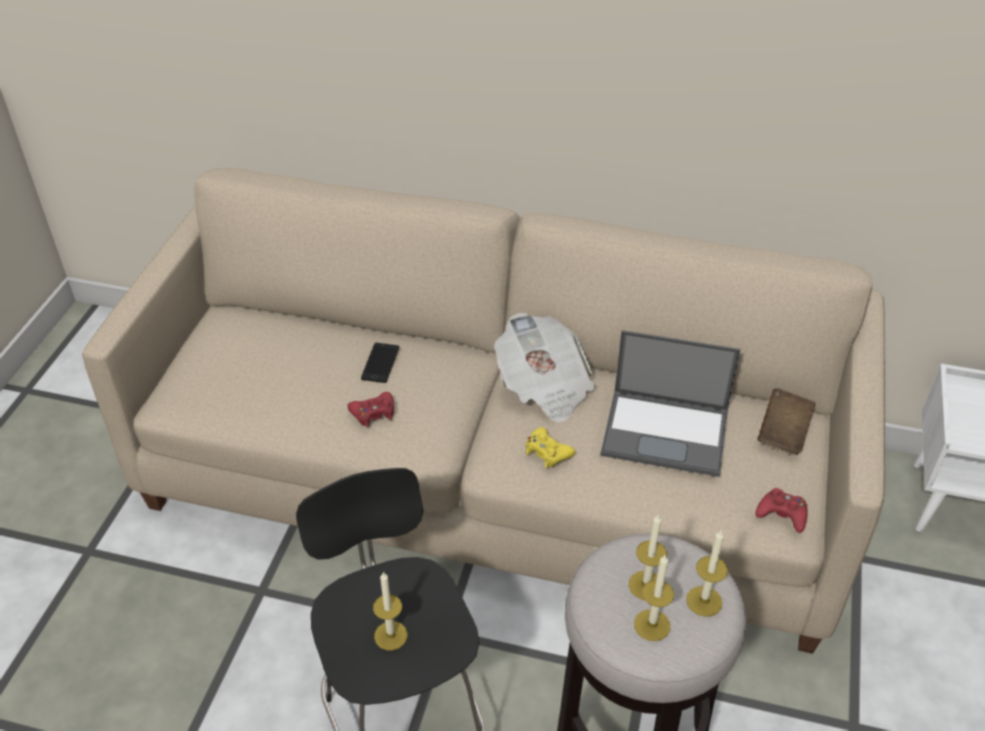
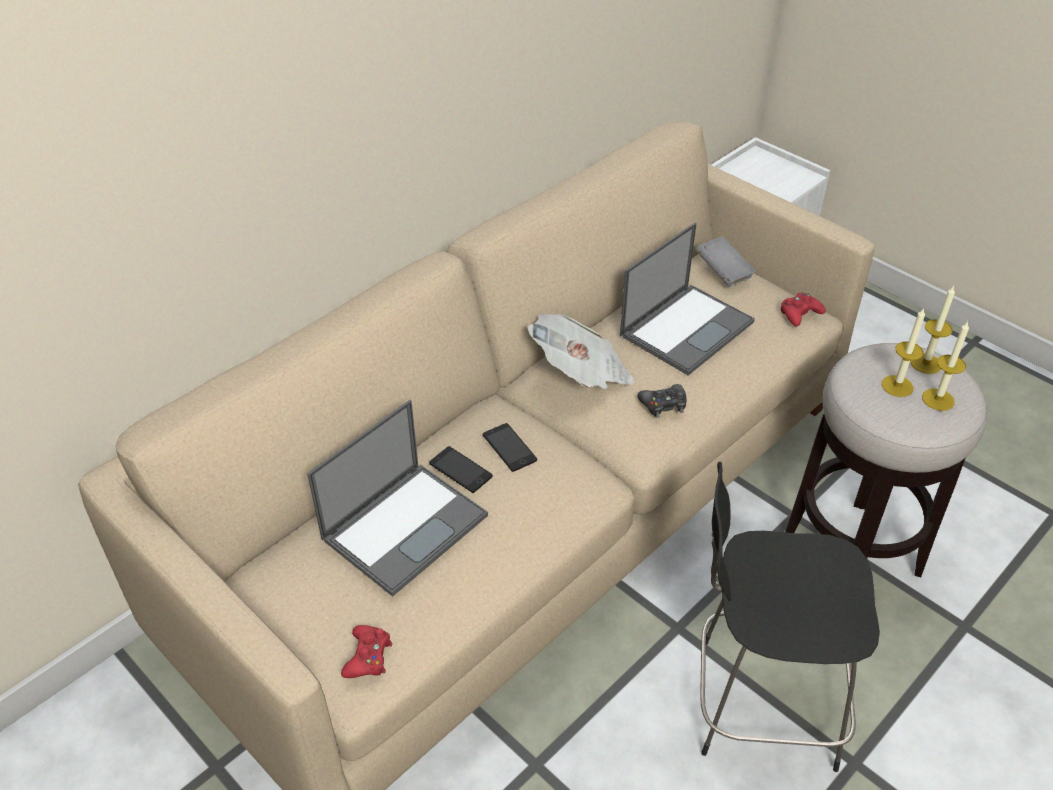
camera: 60 degrees left, 0 degrees up
red game controller [347,392,394,427] -> red game controller moved to [341,625,392,678]
candle [373,571,408,650] -> none
yellow game controller [526,427,575,468] -> black game controller [637,384,687,418]
brown book [757,388,816,455] -> grey book [695,236,756,287]
none -> laptop [307,400,488,597]
none -> phone [483,423,537,472]

